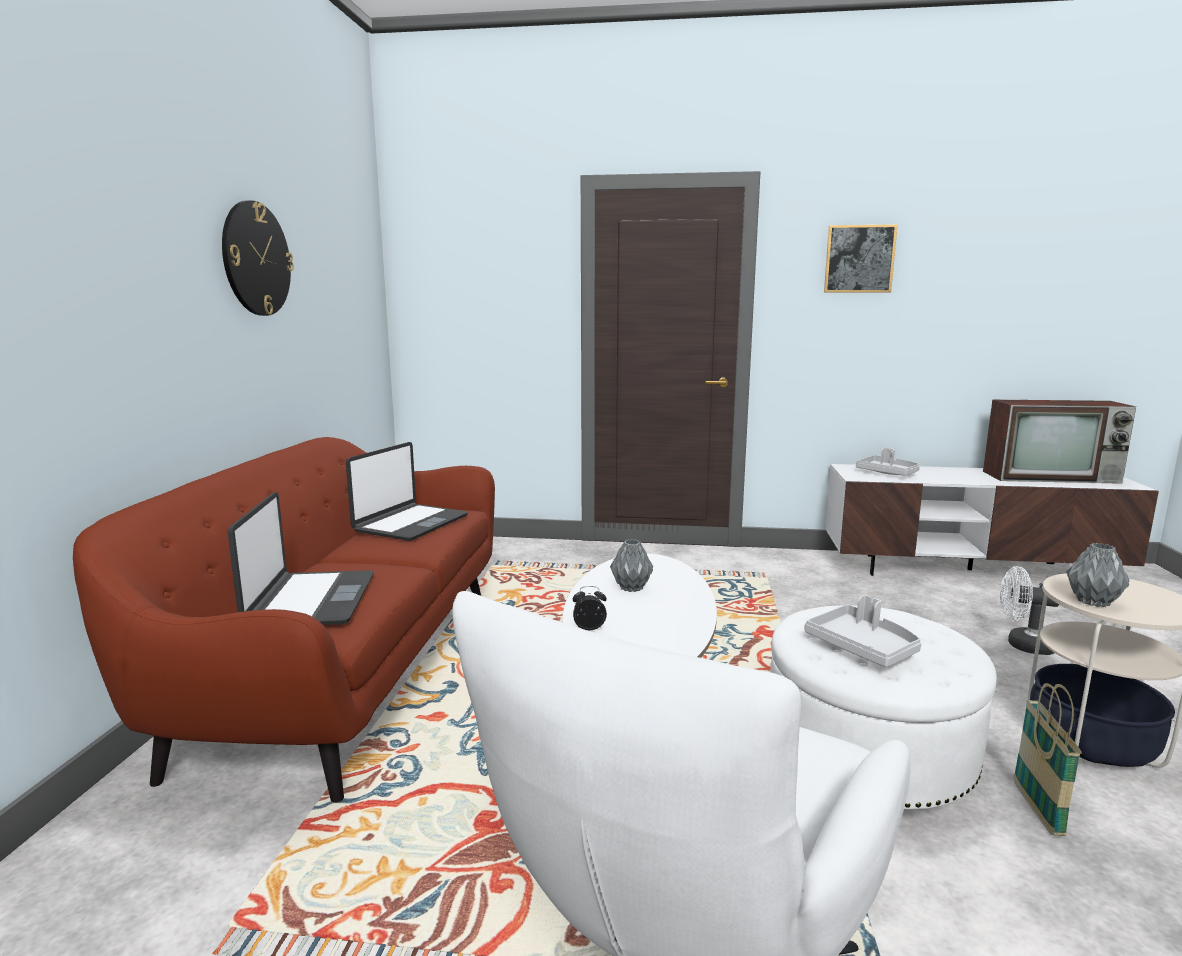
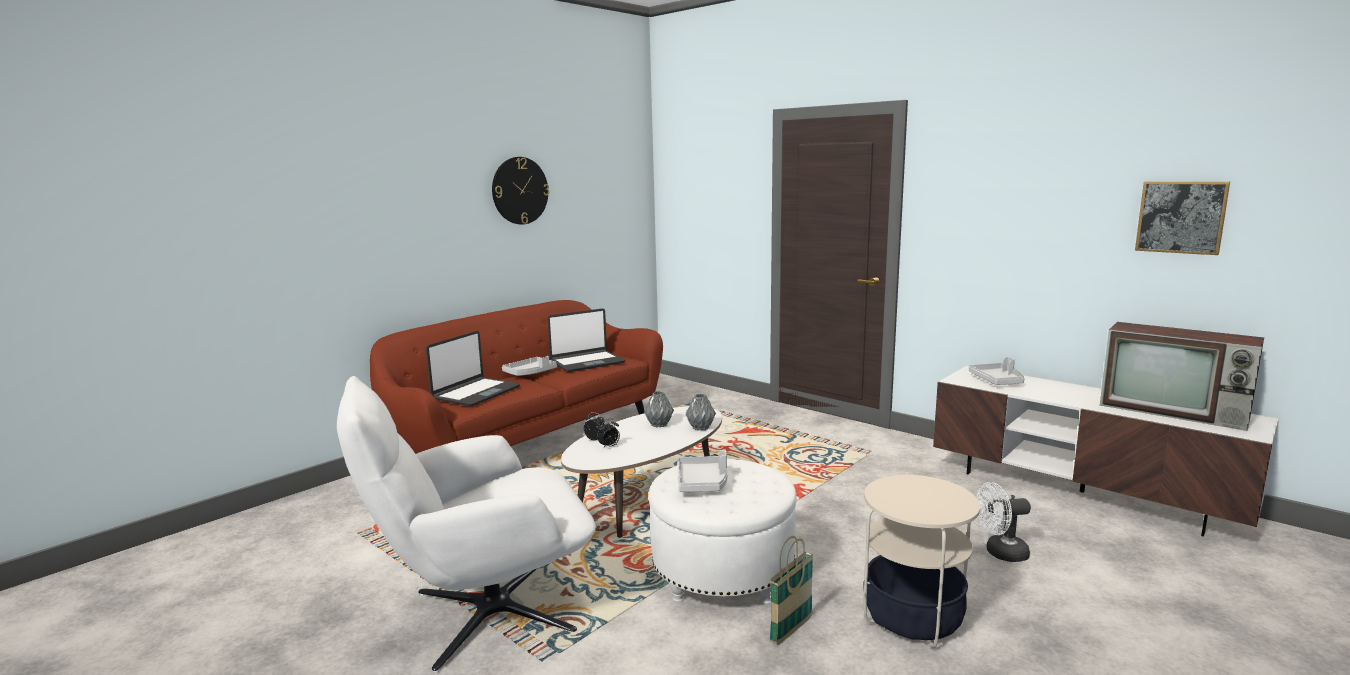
camera: 35 degrees right, 0 degrees up
picture [824,224,898,293] -> picture moved to [1135,181,1230,255]
white fan [1000,566,1059,655] -> white fan turned 60 degrees counterclockwise [977,482,1031,562]
grey vase [1066,543,1130,607] -> grey vase moved to [686,394,716,431]
none -> grey tray [502,356,557,376]
none -> alarm clock [597,419,620,449]

